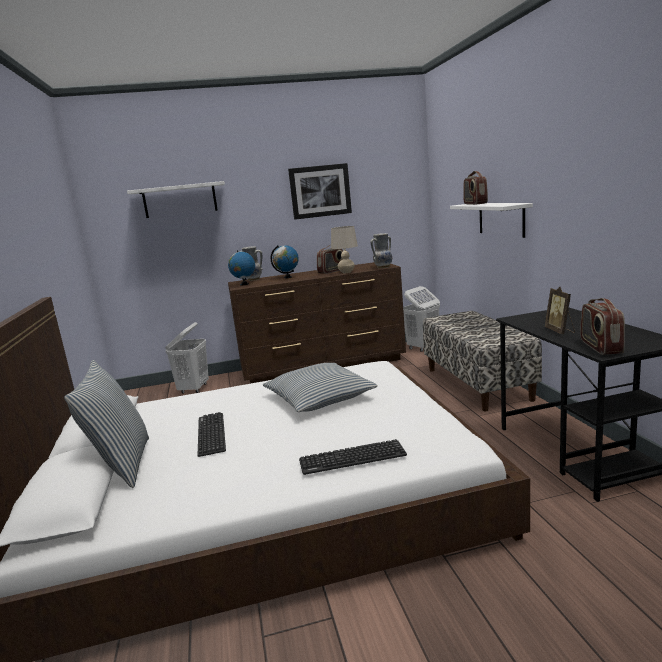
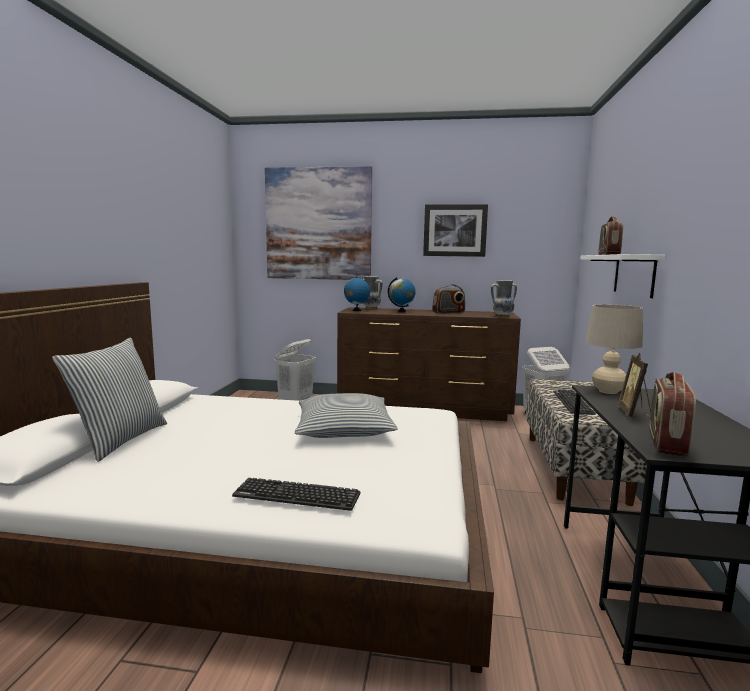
camera: 20 degrees right, 5 degrees down
white shelf [127,181,225,218] -> picture [265,166,372,280]
keyboard [198,412,226,457] -> keyboard moved to [553,389,595,415]
beige table lamp [331,226,358,273] -> beige table lamp moved to [585,304,643,394]

